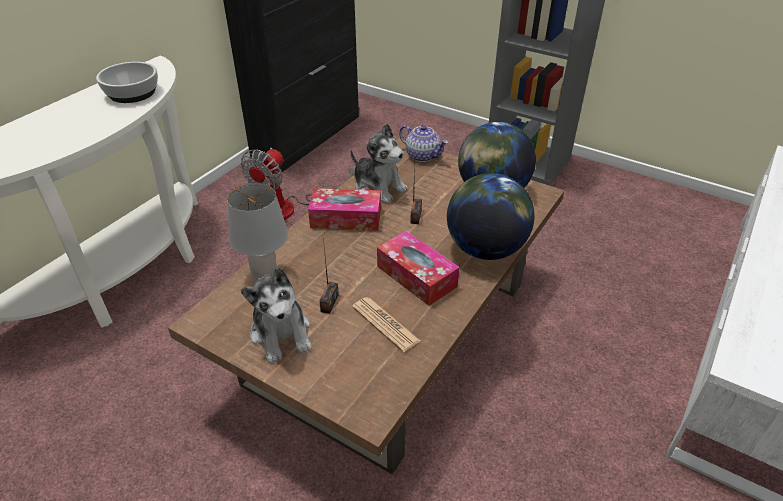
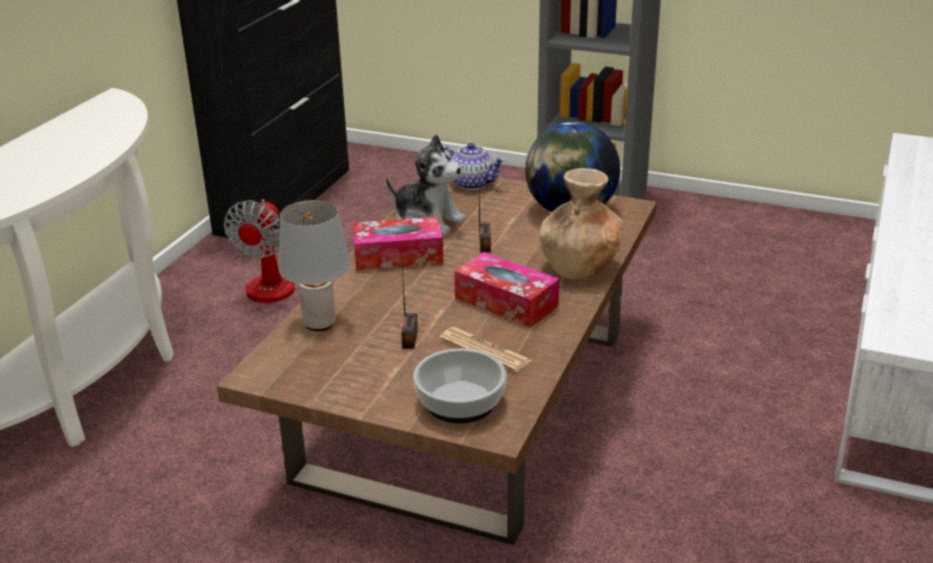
camera: 10 degrees left, 10 degrees down
bowl [96,62,158,103] -> bowl moved to [413,349,507,423]
plush toy [241,267,312,363] -> none
globe [447,173,534,260] -> brown vase [539,168,624,280]

